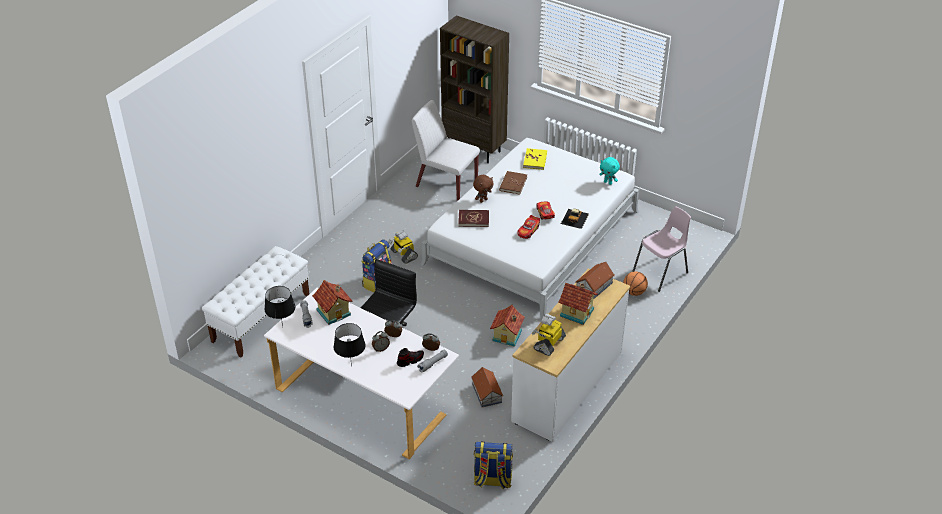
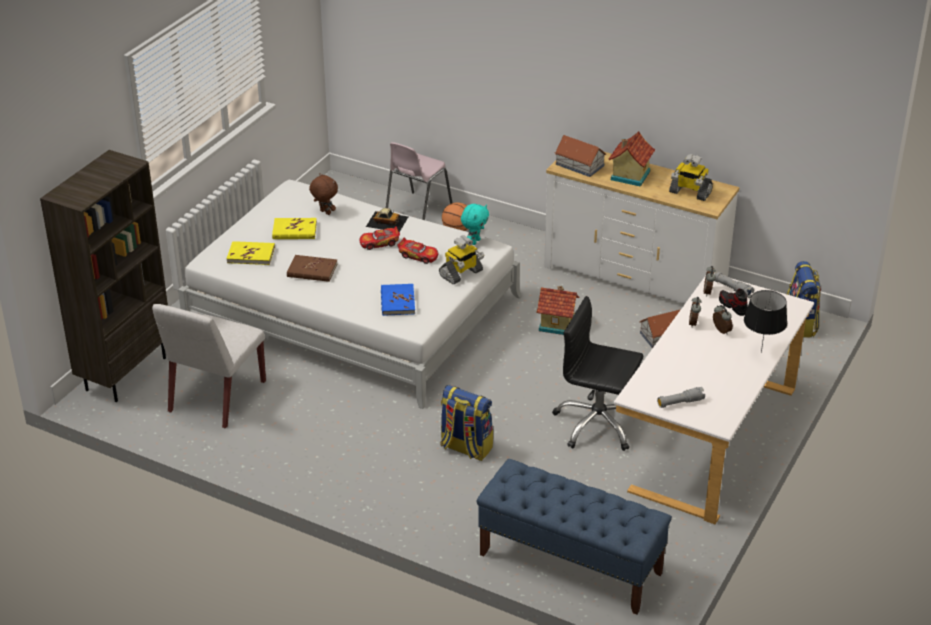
camera: 95 degrees left, 5 degrees down
white bench [202,246,310,358] -> blue bench [477,459,672,615]
black table lamp [264,286,295,327] -> none
toy house [312,280,352,325] -> none
toy robot [388,230,418,264] -> toy robot moved to [439,235,484,285]
red book [458,210,489,227] -> blue book [381,284,415,316]
brown plush toy [473,175,494,203] -> brown plush toy moved to [309,173,338,215]
turquoise plush toy [599,157,620,185] -> turquoise plush toy moved to [461,204,489,245]
pink chair [632,207,691,292] -> pink chair turned 105 degrees counterclockwise [386,142,453,220]
none -> yellow book [272,218,317,239]

